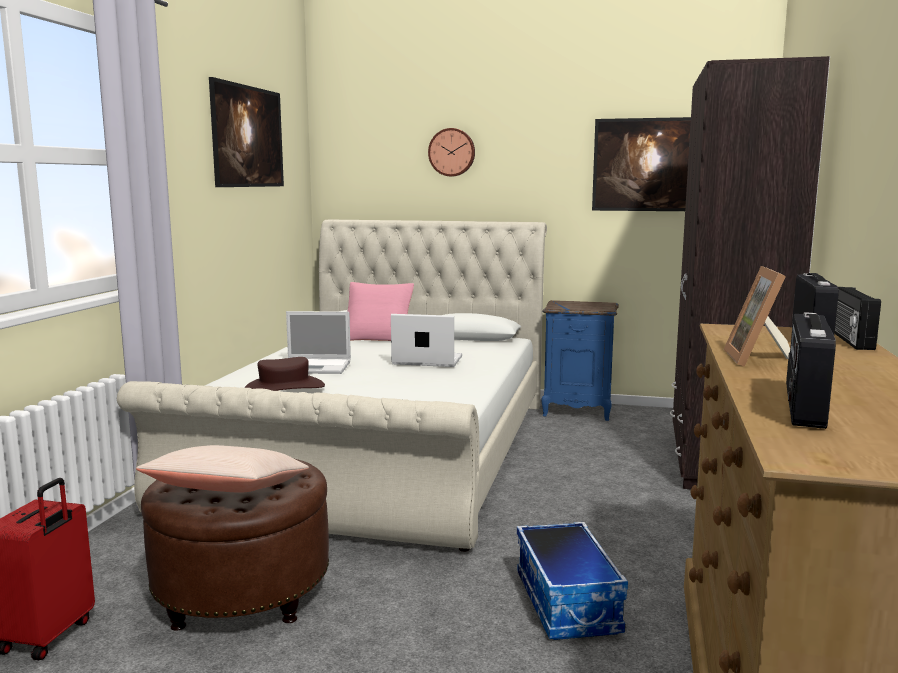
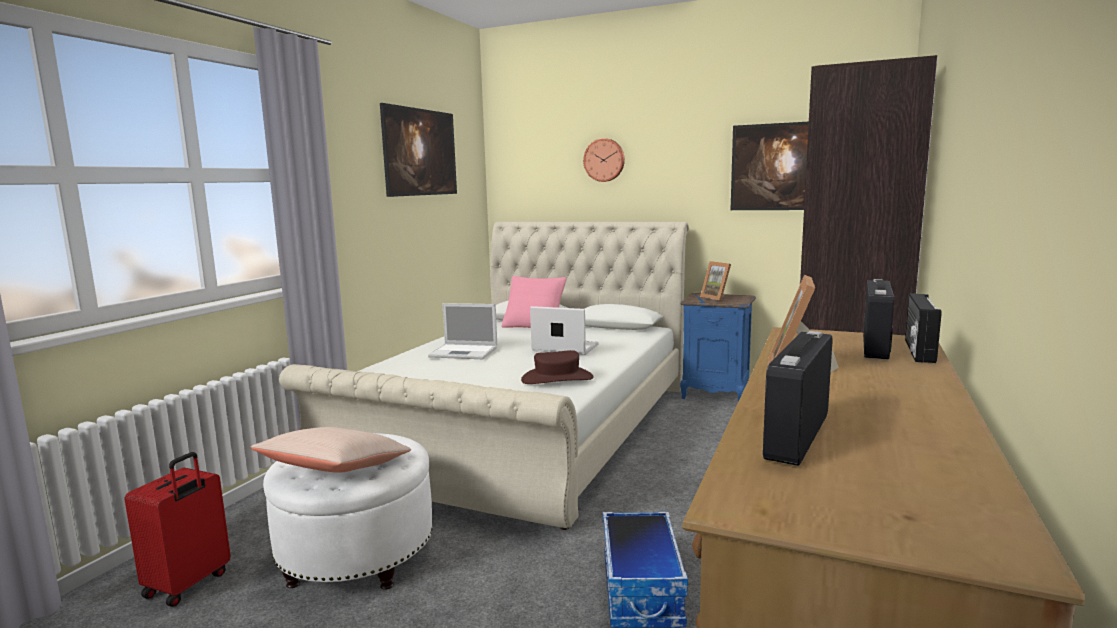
camera: 10 degrees right, 0 degrees up
brown ottoman [141,459,329,631] -> white ottoman [263,433,433,590]
brown hat [244,357,325,391] -> brown hat moved to [521,350,594,384]
none -> picture frame [700,261,731,301]

